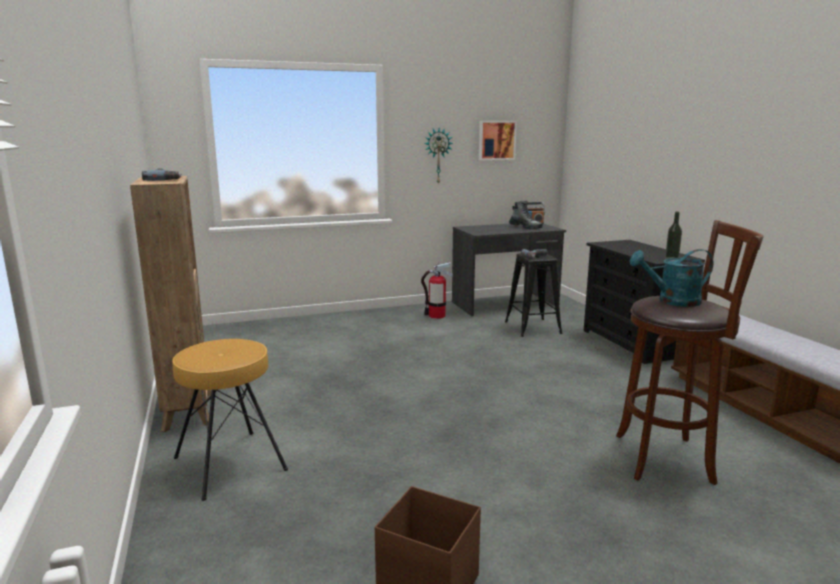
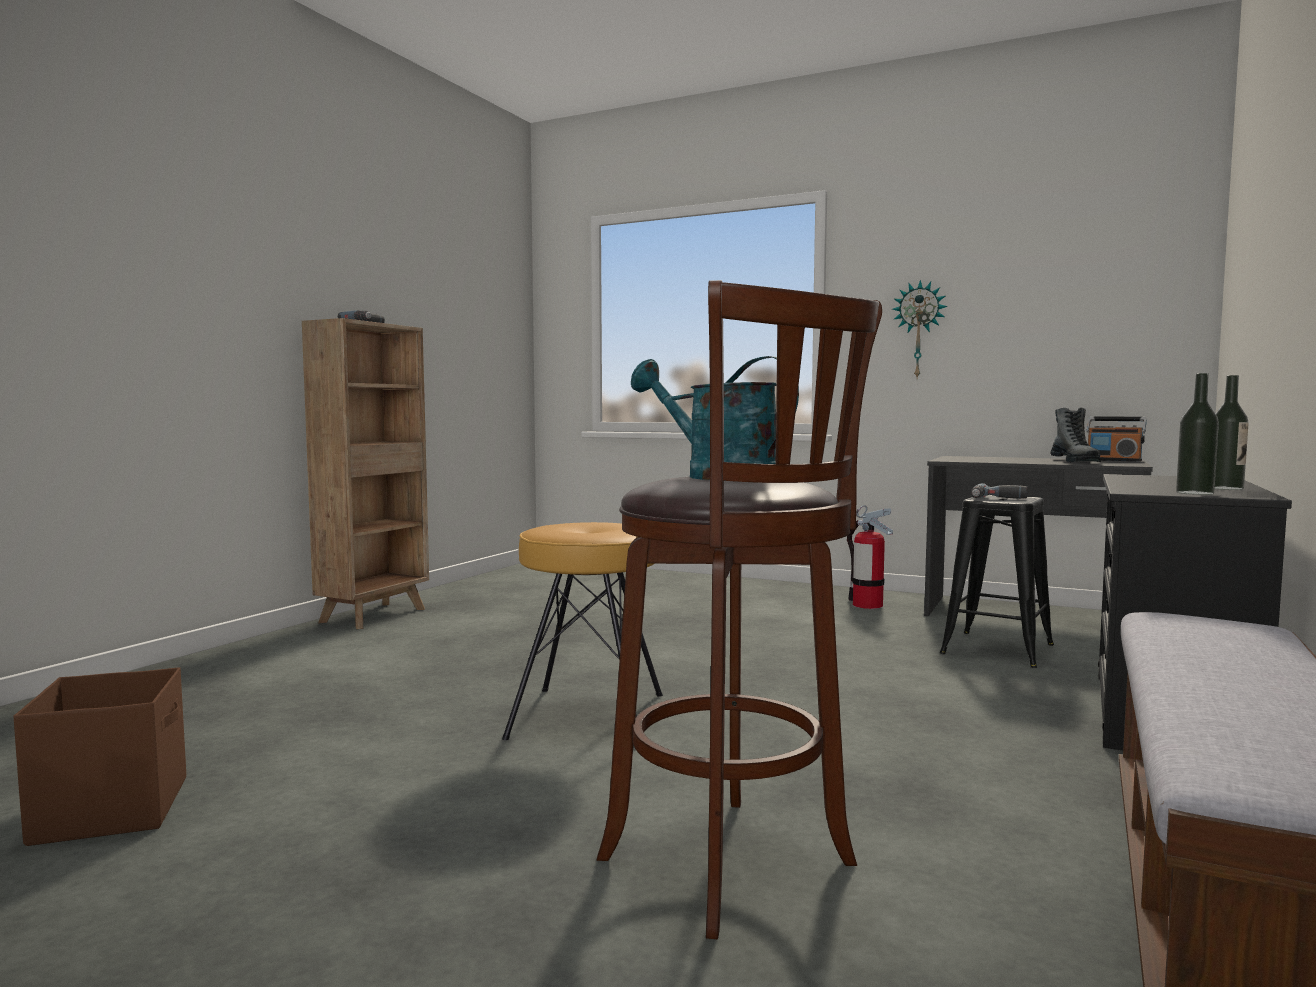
camera: 45 degrees right, 10 degrees down
brown stool [172,339,288,501] -> brown stool moved to [502,522,663,740]
picture [479,121,517,160] -> none
none -> bottle [1215,375,1249,490]

